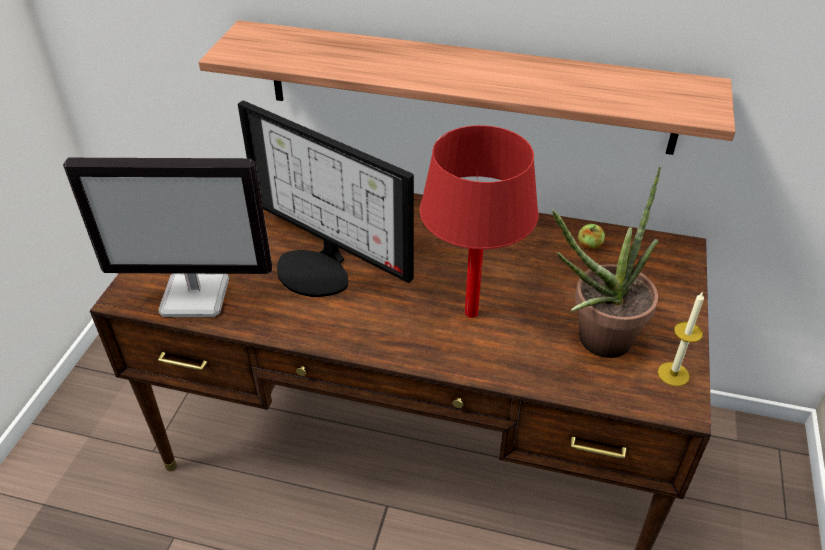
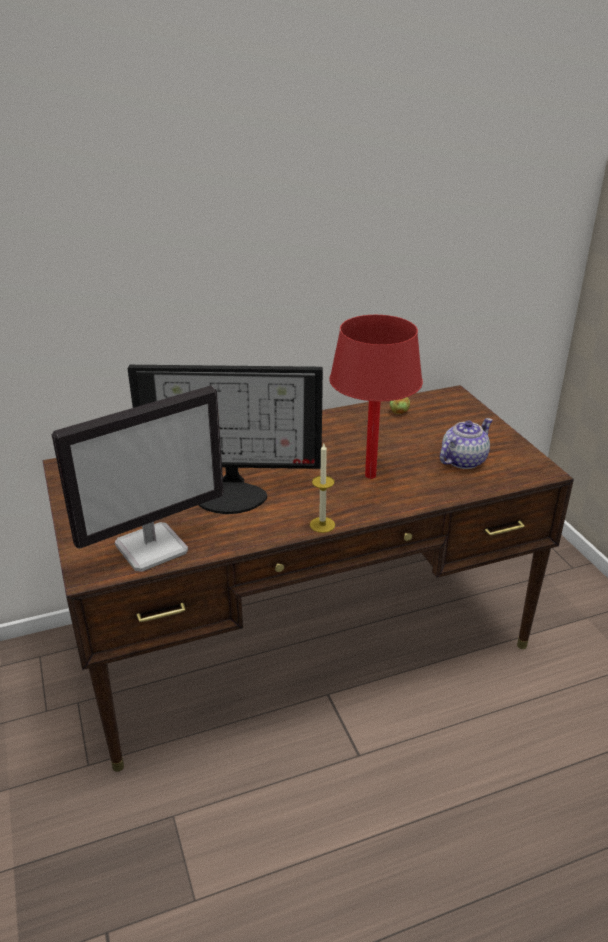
camera: 35 degrees left, 10 degrees down
shelf [199,20,735,155] -> none
potted plant [552,167,661,358] -> teapot [440,418,493,469]
candle [658,291,704,386] -> candle moved to [310,444,335,533]

